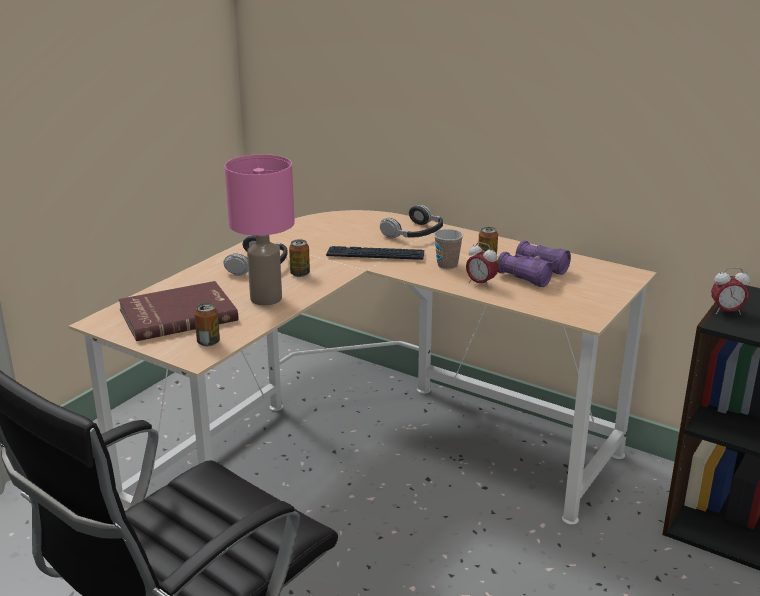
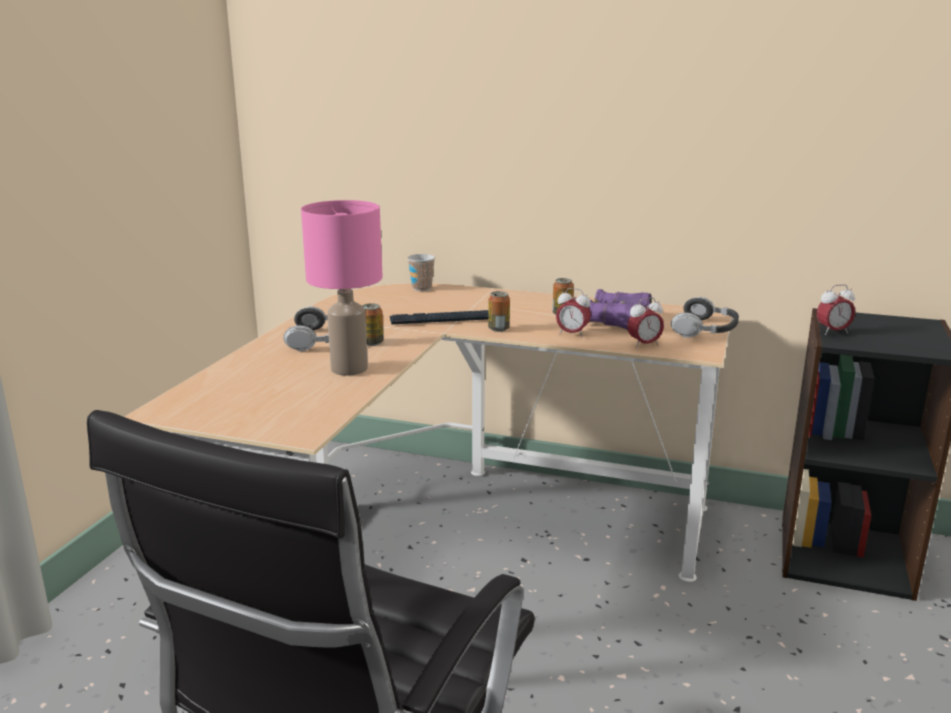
camera: 15 degrees left, 5 degrees down
red book [118,281,238,341] -> none
can [194,303,220,346] -> can moved to [488,291,510,332]
headphones [380,205,443,239] -> headphones moved to [671,297,739,338]
cup [434,229,463,269] -> cup moved to [407,254,435,291]
none -> alarm clock [627,297,664,348]

